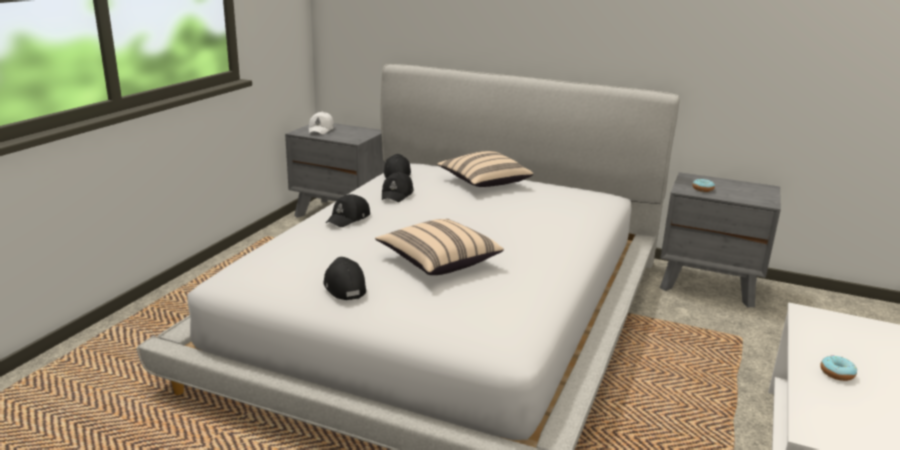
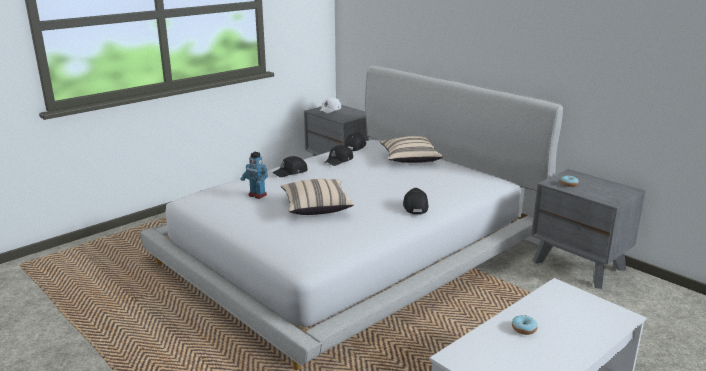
camera: 25 degrees right, 0 degrees up
black cap [323,257,366,300] -> black cap moved to [403,188,428,214]
none -> toy robot [240,152,268,199]

